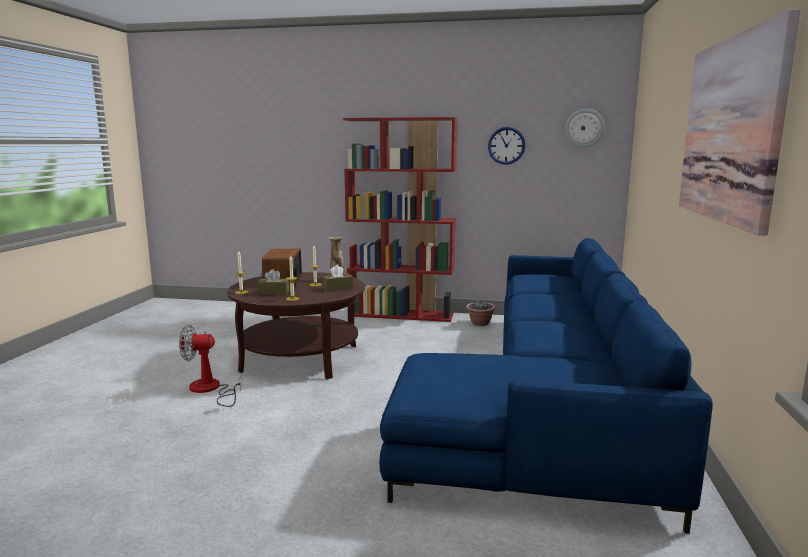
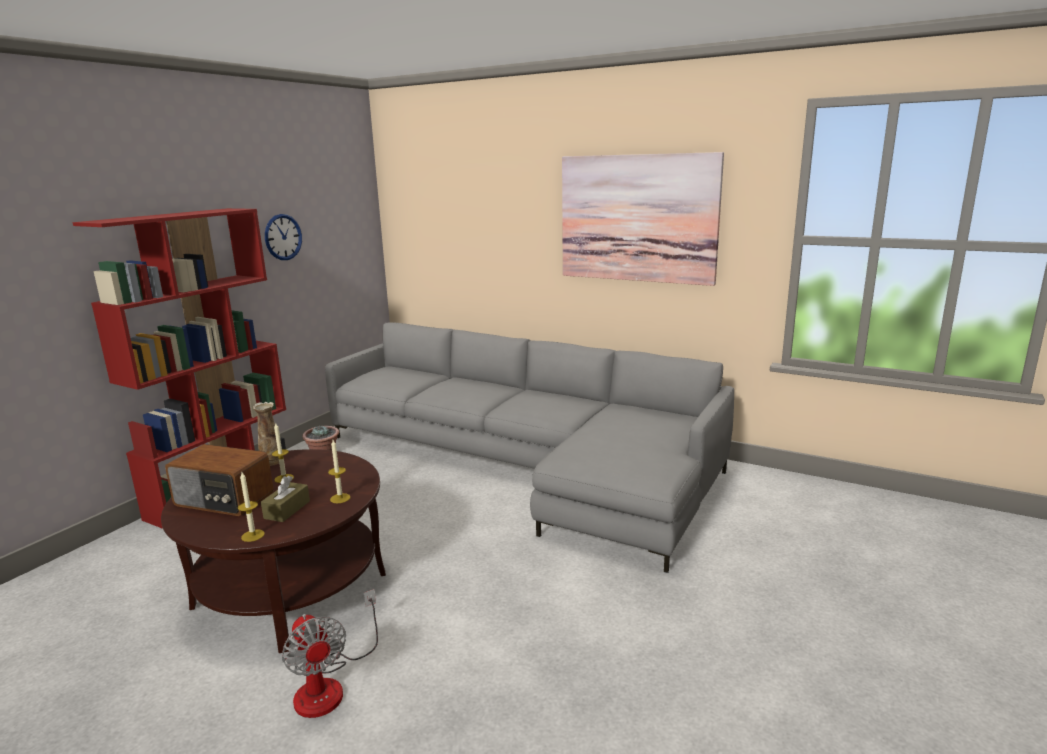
camera: 70 degrees left, 5 degrees up
fan [179,324,242,407] -> fan turned 45 degrees counterclockwise [282,589,378,718]
brown tissue box [322,265,353,291] -> none
blue sofa [379,238,713,534] -> grey sofa [325,322,734,573]
wall clock [565,109,604,148] -> none

